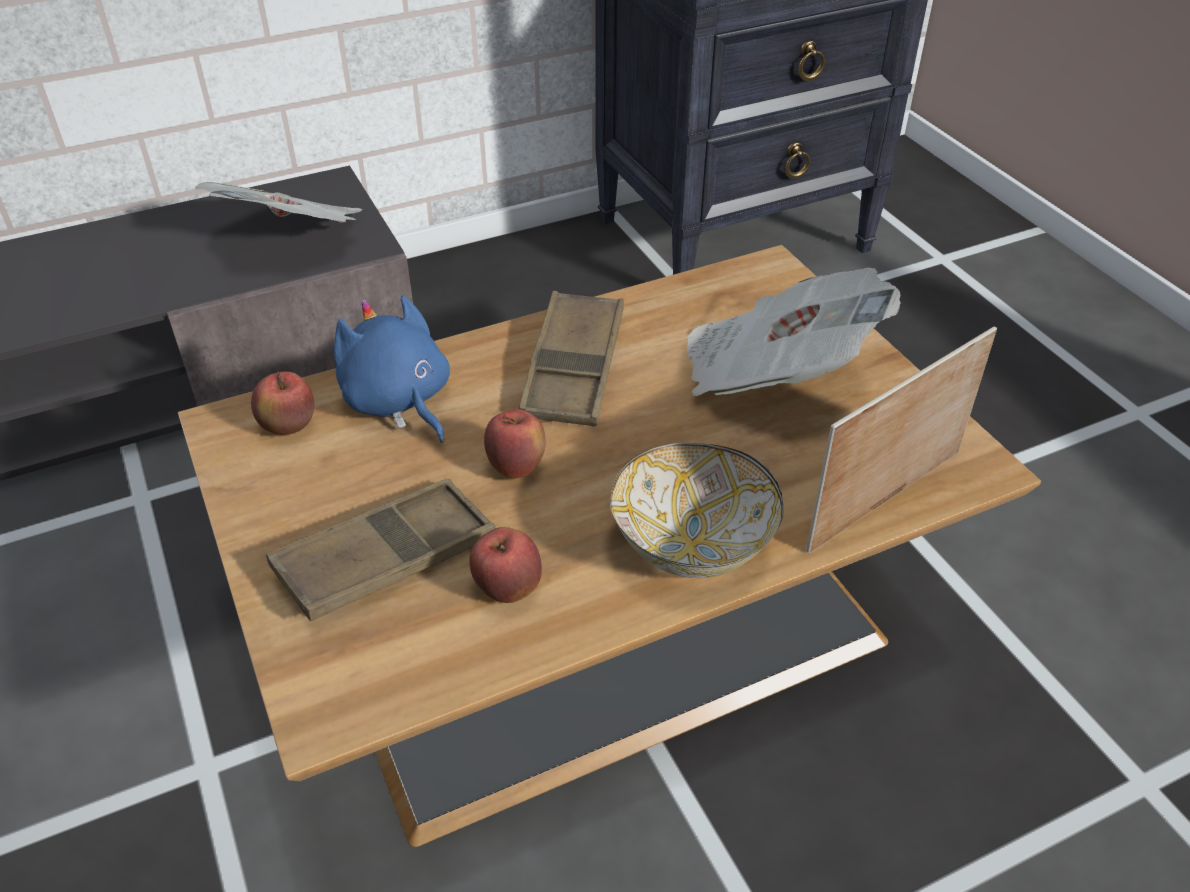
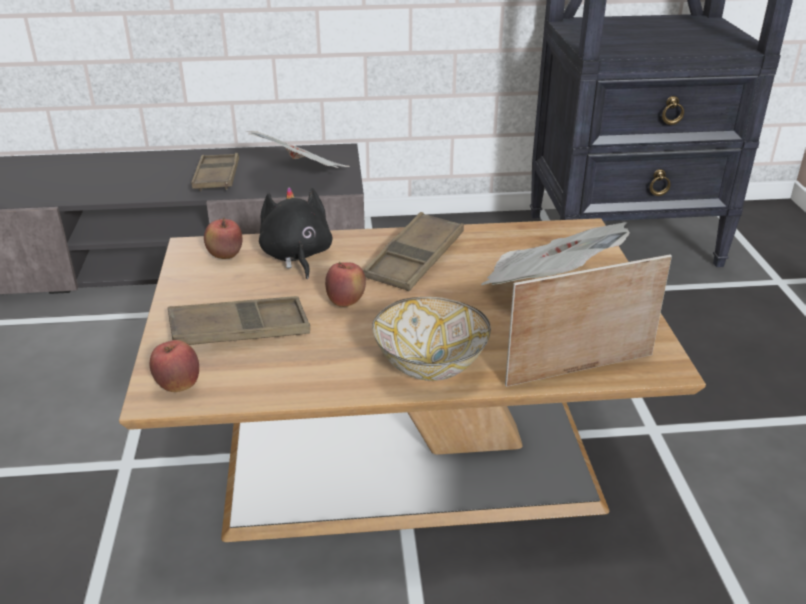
camera: 20 degrees right, 10 degrees down
blue plush toy [334,295,450,443] -> black plush toy [259,187,333,279]
apple [469,527,542,603] -> apple moved to [150,340,199,392]
none -> brown tray [191,153,239,191]

